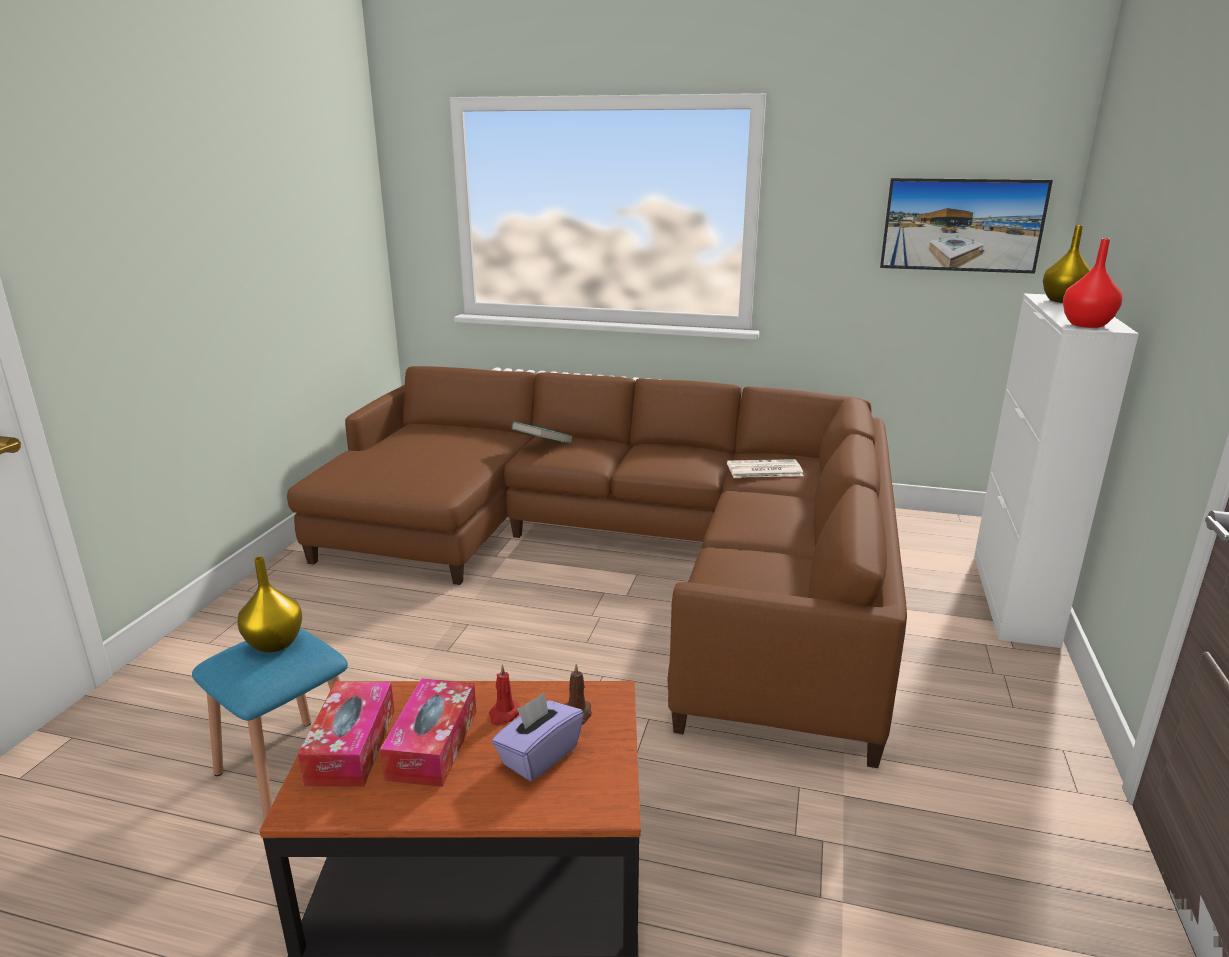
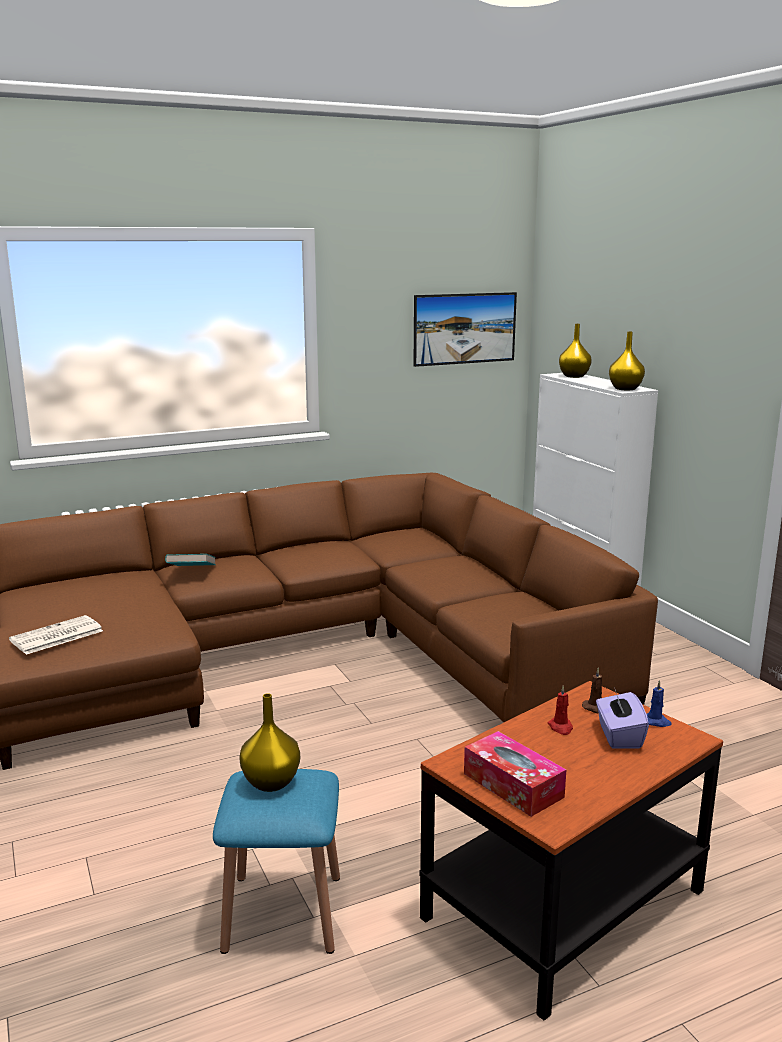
camera: 40 degrees left, 5 degrees down
tissue box [380,678,477,787] -> none
newspaper [727,459,804,478] -> newspaper moved to [9,615,103,655]
red vase [1063,238,1123,328] -> yellow vase [609,331,645,390]
none -> blue candle [647,680,672,727]

